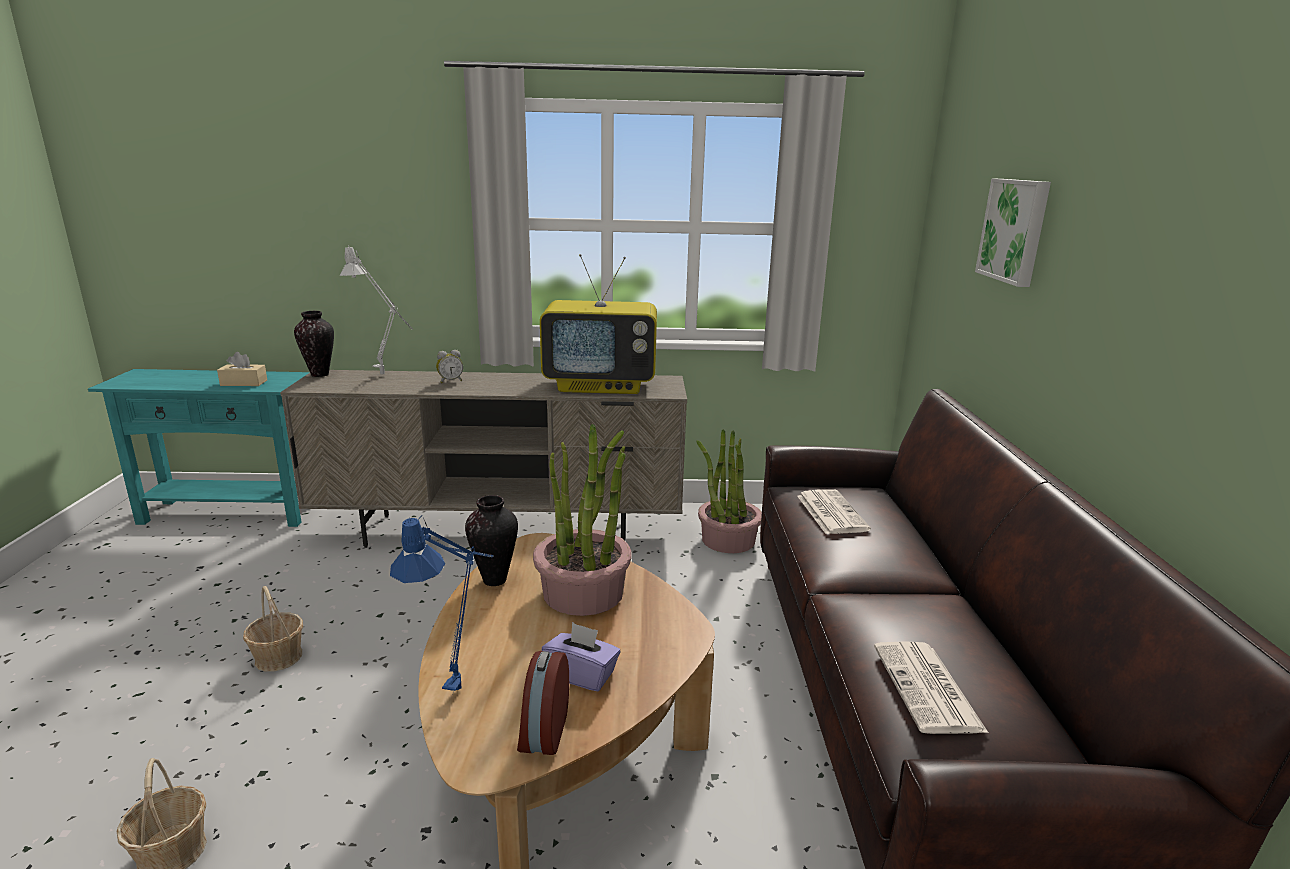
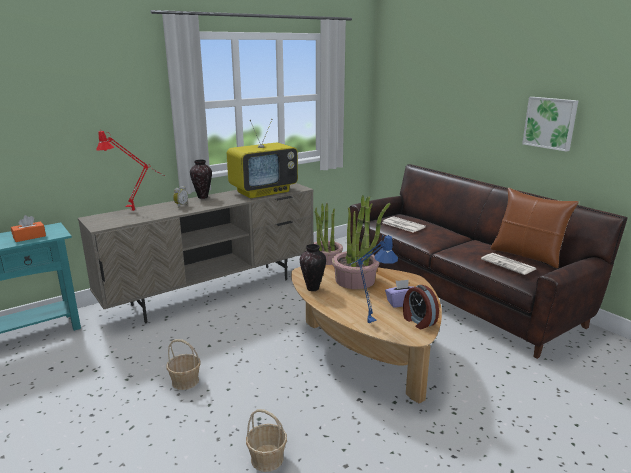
camera: 35 degrees left, 0 degrees up
beige tissue box [217,352,267,386] -> orange tissue box [11,215,46,242]
vase [294,311,334,377] -> vase moved to [190,160,212,199]
grey table lamp [340,245,413,375] -> red table lamp [96,131,165,211]
picture [975,179,1051,287] -> picture moved to [522,97,578,152]
none -> brown pillow [491,188,579,268]

